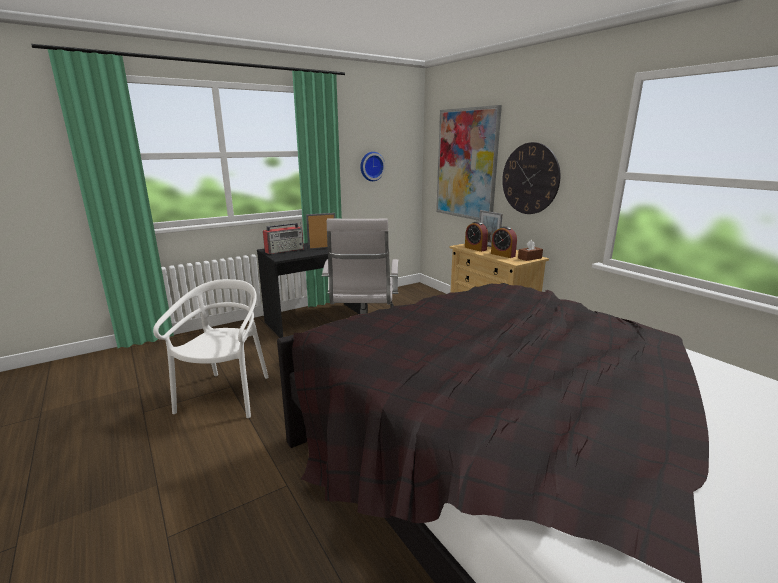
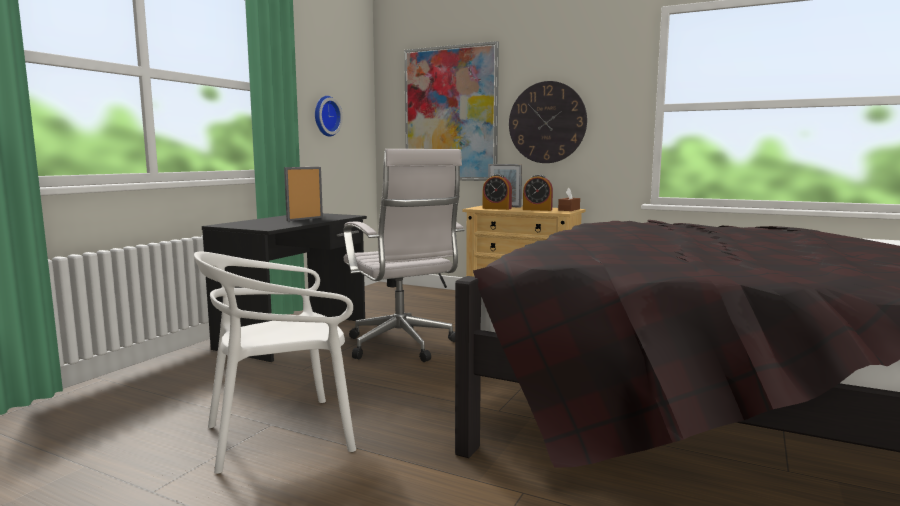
camera: 30 degrees left, 10 degrees down
white chair [153,279,269,418] -> white chair turned 90 degrees counterclockwise [194,252,356,474]
radio [263,222,304,254] -> none

